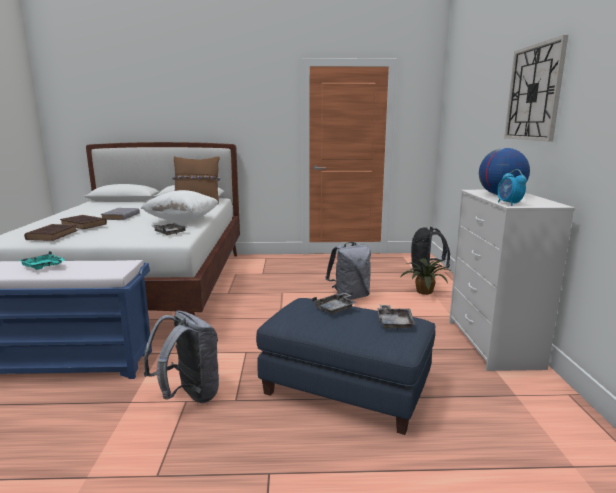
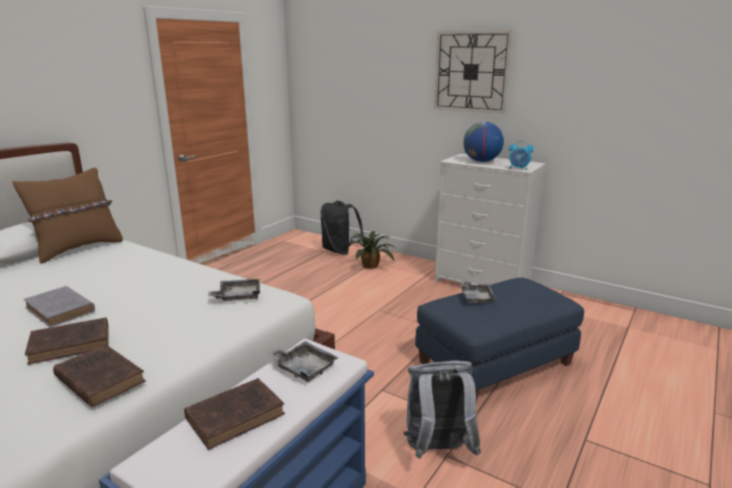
camera: 55 degrees left, 5 degrees up
turquoise tray [18,251,65,270] -> brown book [184,378,285,450]
white pillow [141,190,219,222] -> none
grey backpack [325,242,371,300] -> none
grey tray [377,305,415,330] -> grey tray moved to [268,341,338,382]

